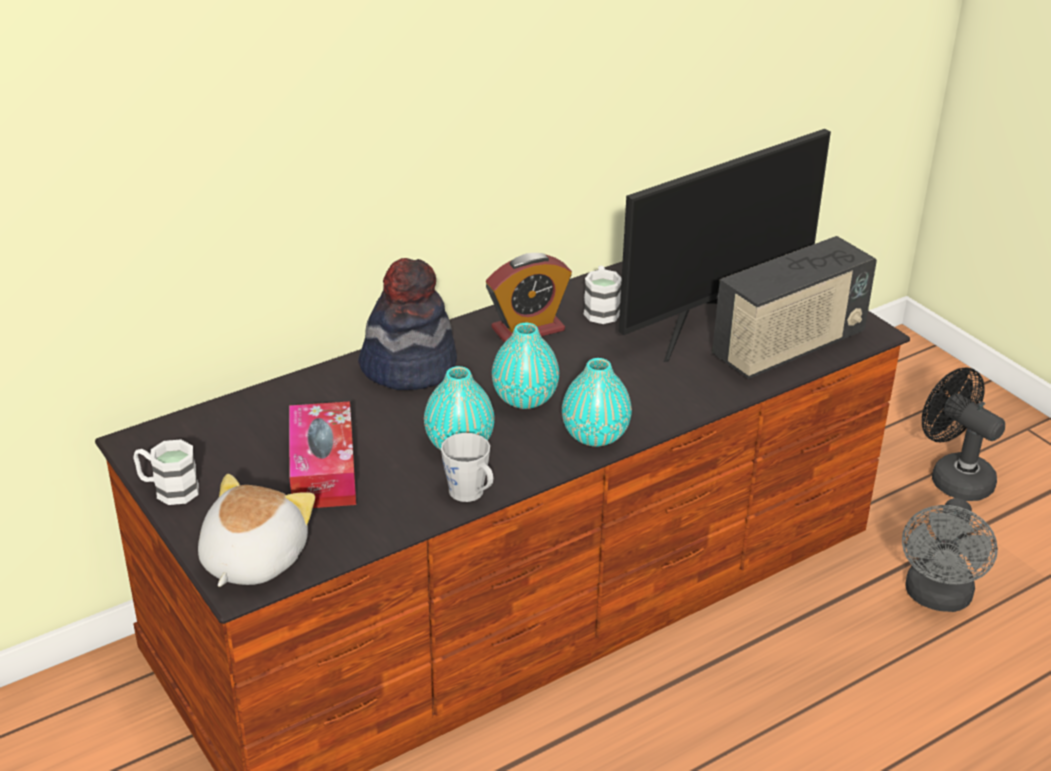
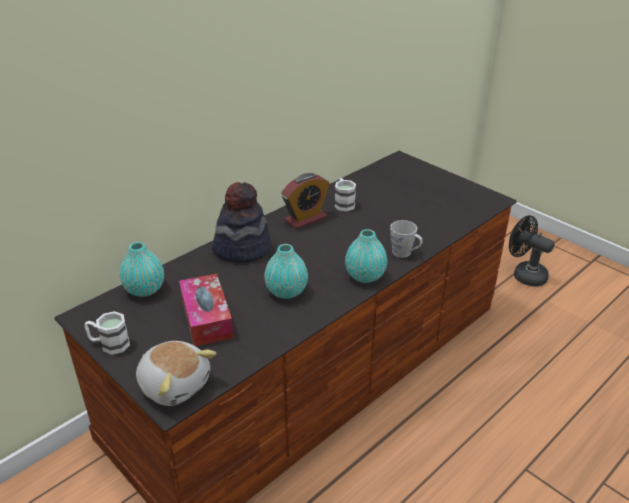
camera: 10 degrees left, 0 degrees up
plush toy [198,474,315,587] -> plush toy turned 120 degrees clockwise [136,341,216,406]
grey mug [441,433,493,502] -> grey mug moved to [390,220,423,258]
turquoise vase [492,323,559,409] -> turquoise vase moved to [120,242,164,297]
monitor [619,129,831,362] -> none
radio [712,236,877,379] -> none
grey fan [902,498,998,612] -> none

